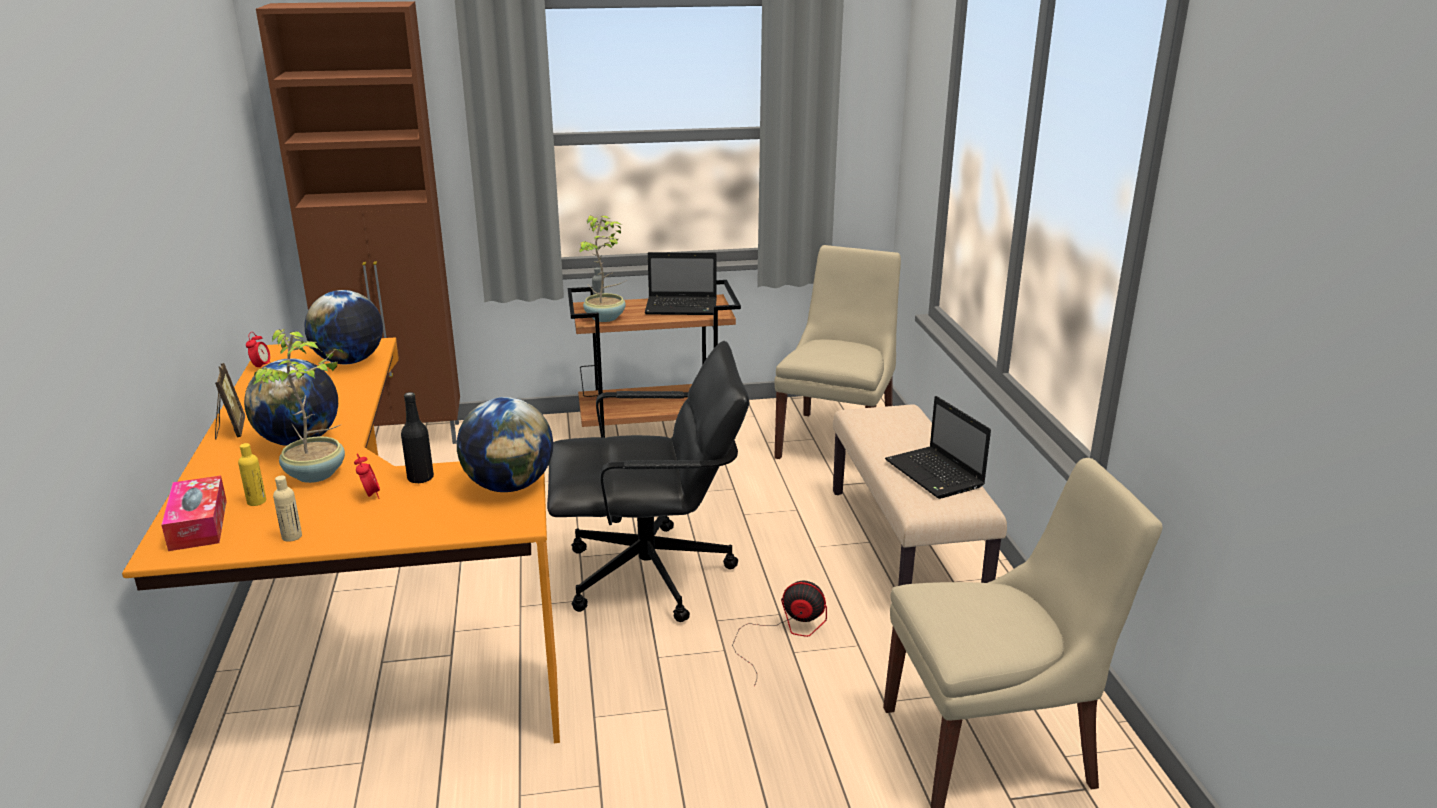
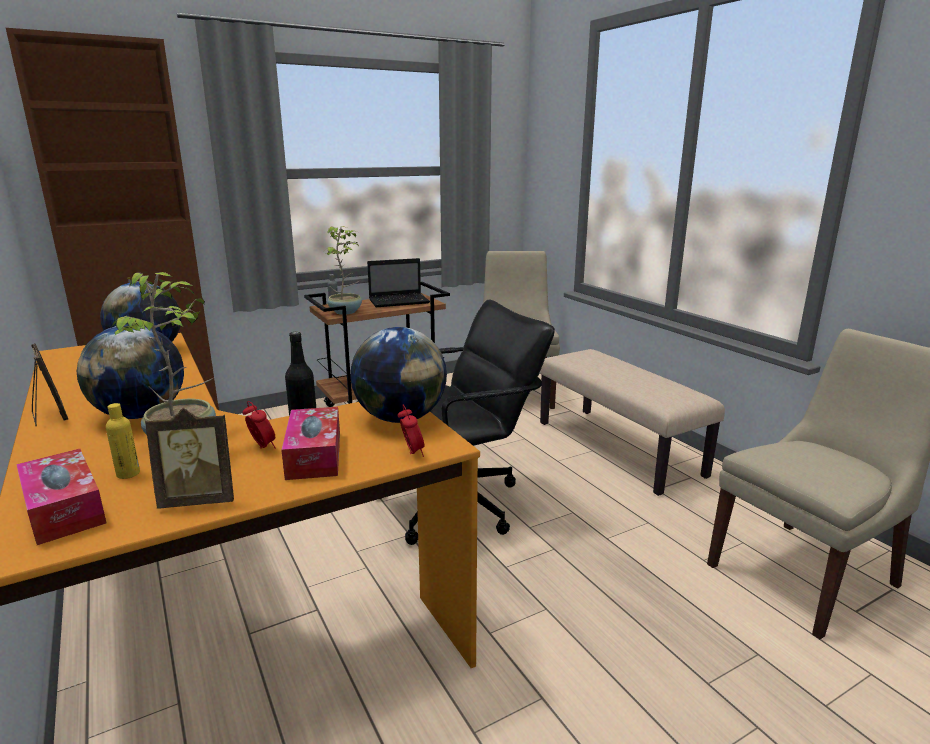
camera: 20 degrees left, 5 degrees down
alarm clock [246,332,271,367] -> alarm clock moved to [398,405,425,457]
beige bottle [273,476,302,542] -> picture frame [145,408,234,509]
fan [732,581,827,686] -> none
laptop [885,396,991,499] -> none
none -> tissue box [281,407,340,480]

